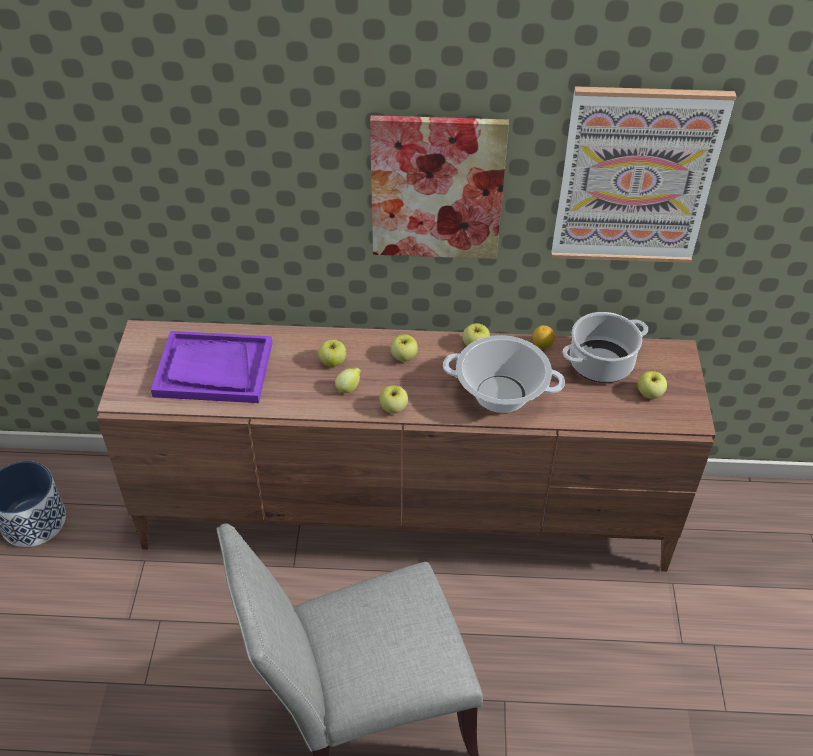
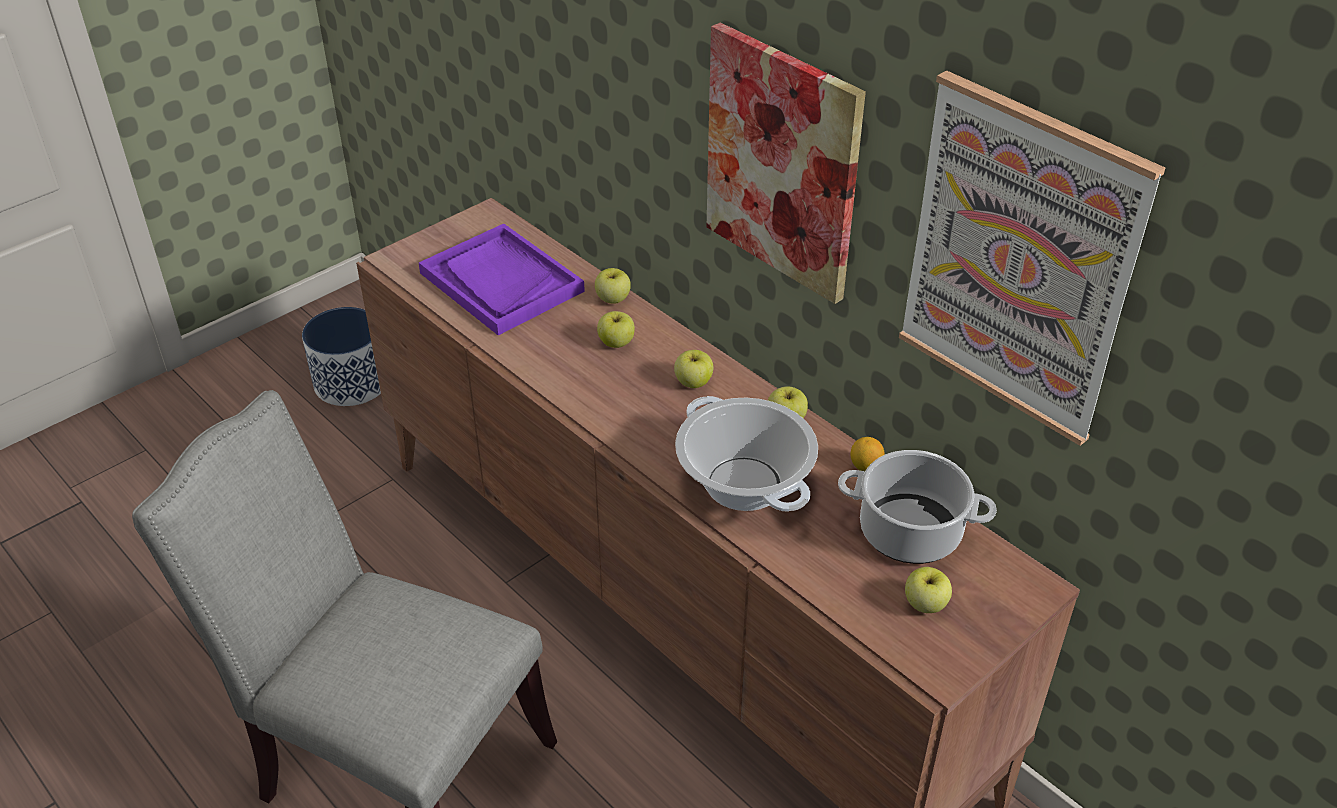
camera: 45 degrees right, 5 degrees down
lemon [335,368,361,393] -> none
apple [379,385,408,414] -> apple moved to [595,268,631,304]

